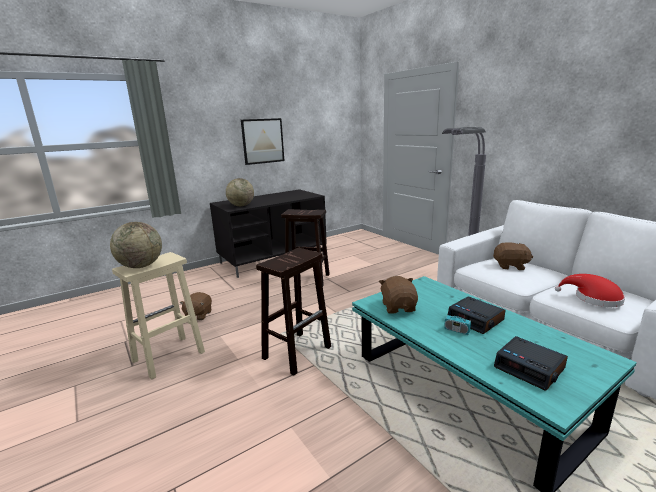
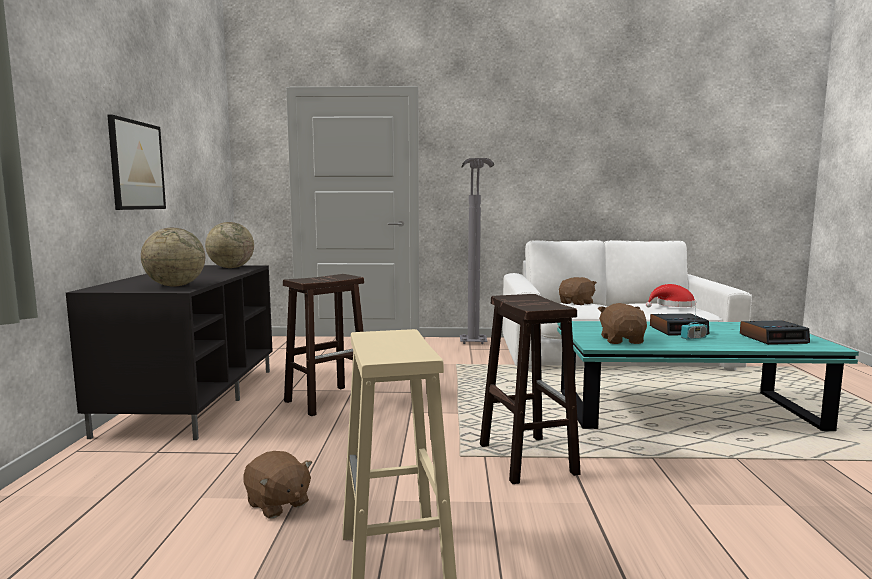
camera: 55 degrees left, 10 degrees down
globe [110,222,162,268] -> globe moved to [205,222,254,268]
brown plush toy [379,276,418,314] -> brown plush toy turned 60 degrees clockwise [598,303,647,344]

